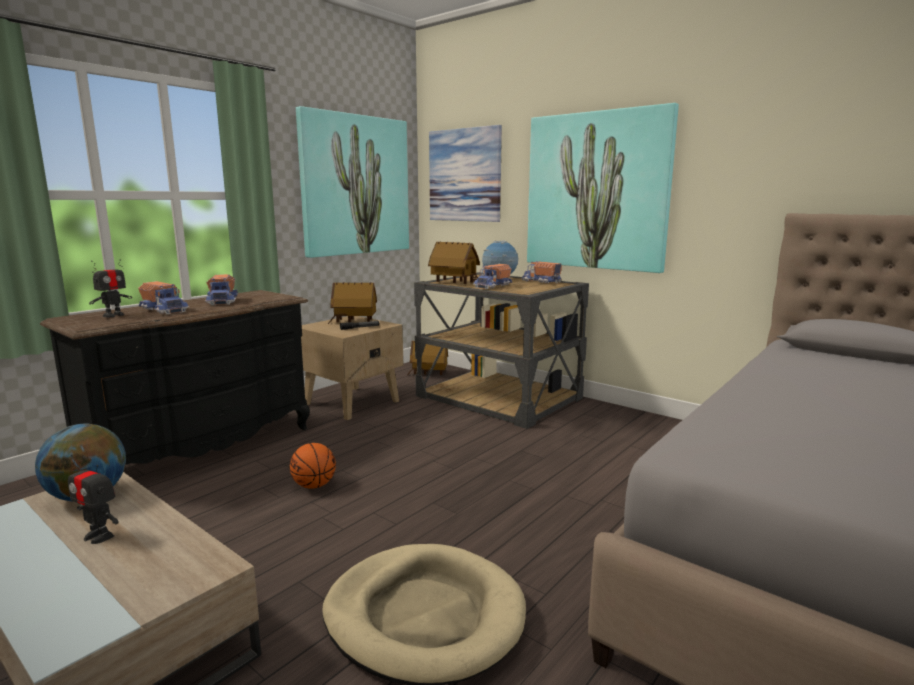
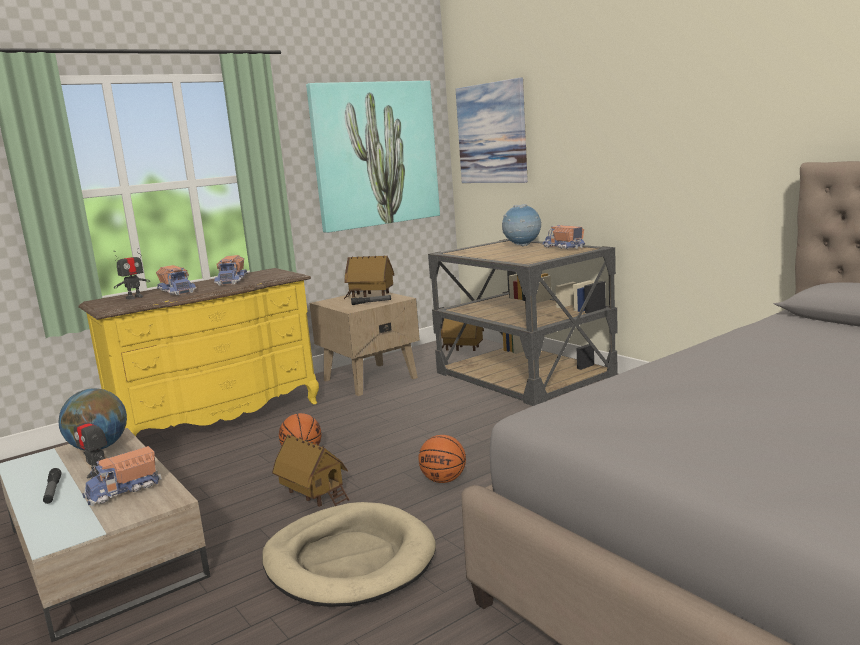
camera: 15 degrees right, 0 degrees up
black dresser [40,290,310,465] -> yellow dresser [78,268,319,436]
toy house [428,242,480,284] -> toy house moved to [272,434,349,507]
toy truck [473,264,512,289] -> toy truck moved to [82,446,162,506]
picture [527,103,679,273] -> none
none -> flashlight [43,468,62,504]
none -> basketball [418,435,466,483]

